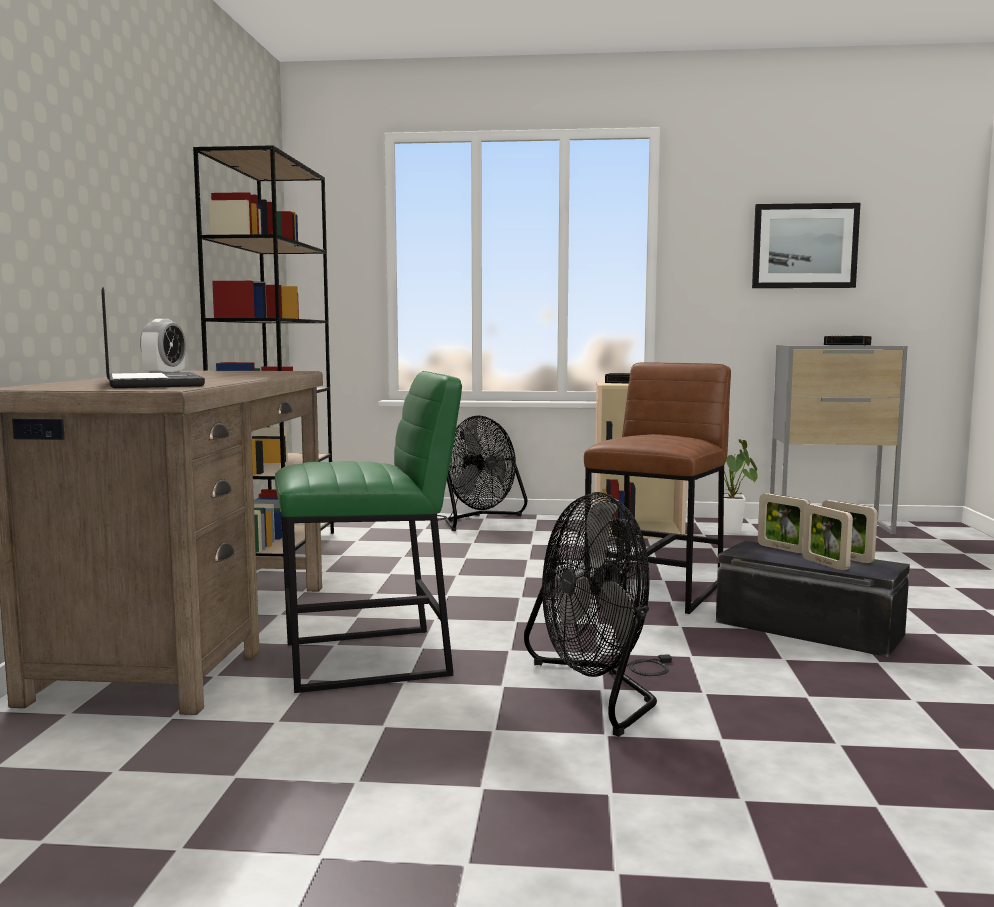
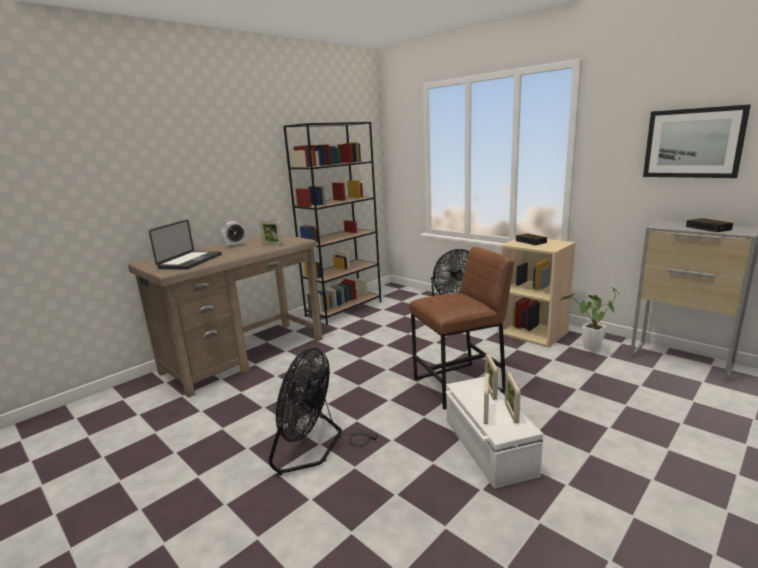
camera: 40 degrees right, 10 degrees up
green chair [275,371,462,693] -> none
black storage box [716,541,910,657] -> white storage box [446,377,543,489]
none -> picture frame [259,220,283,246]

